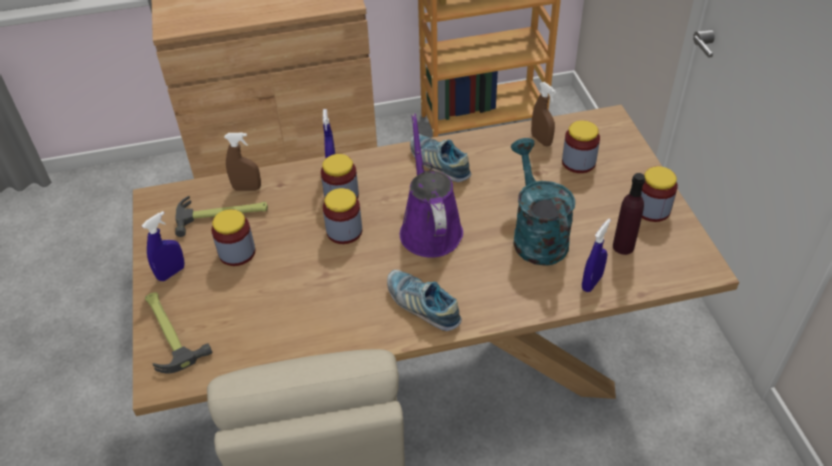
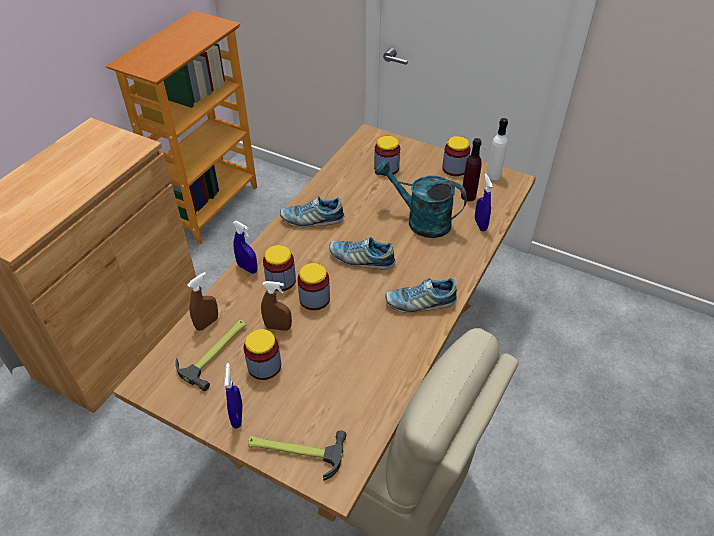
camera: 50 degrees left, 0 degrees up
purple watering can [400,113,463,258] -> shoe [329,237,395,270]
brown spray bottle [531,82,556,146] -> brown spray bottle moved to [261,281,292,331]
none -> white bottle [486,118,508,180]

